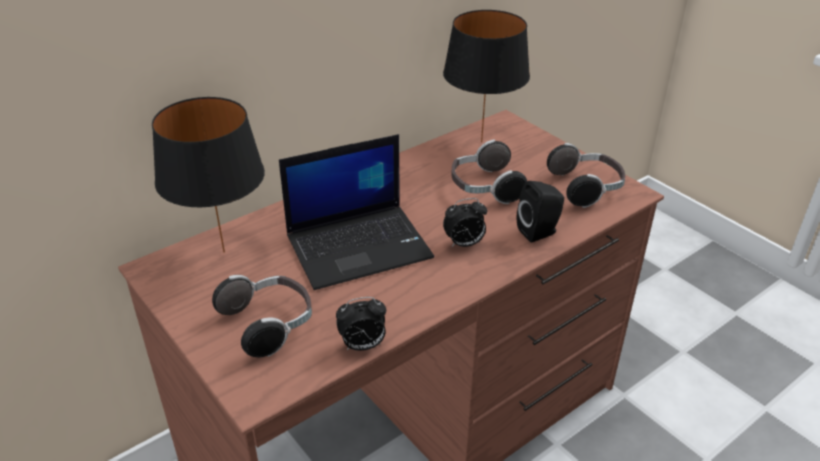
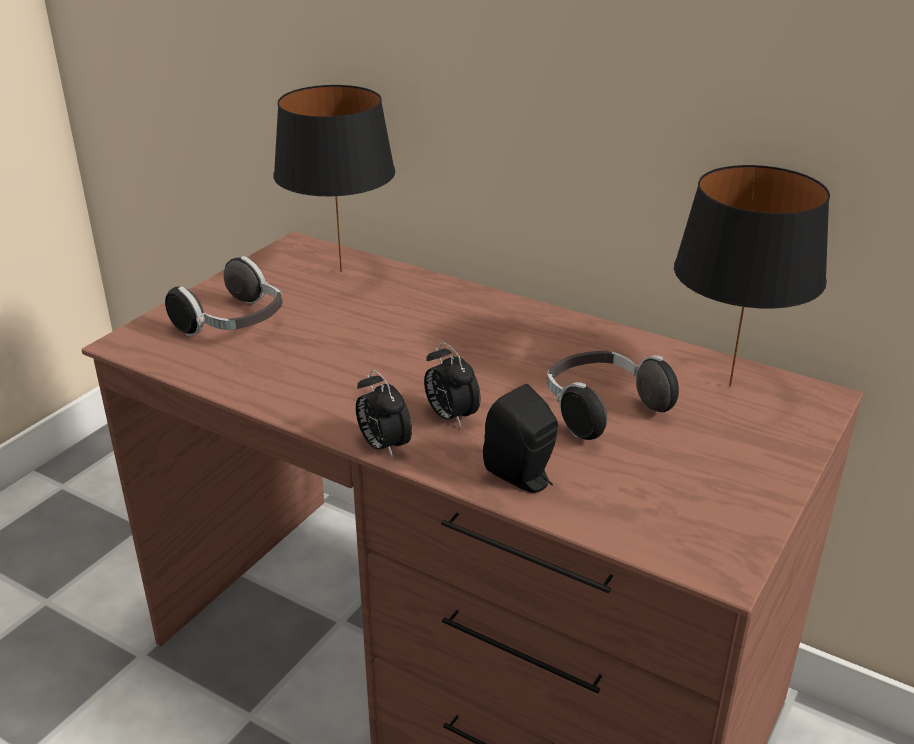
camera: 70 degrees right, 5 degrees down
laptop [279,134,434,290] -> none
alarm clock [336,297,386,351] -> alarm clock moved to [356,369,412,459]
headphones [547,143,625,208] -> none

